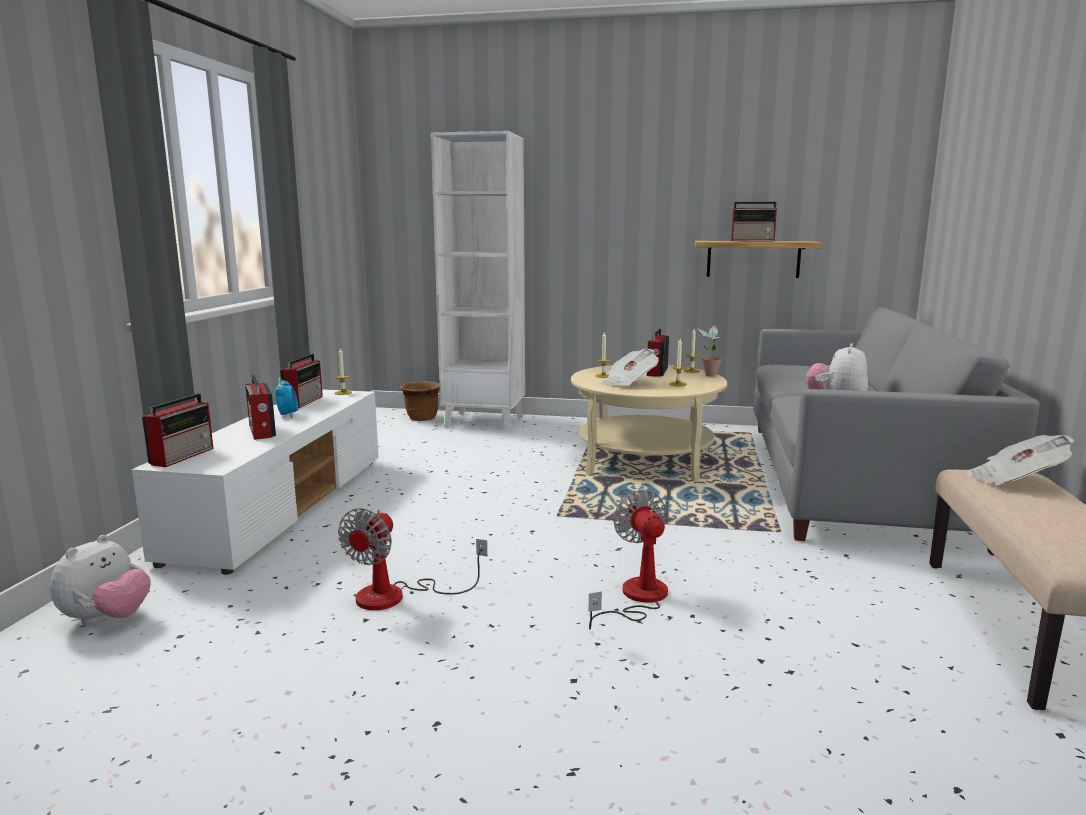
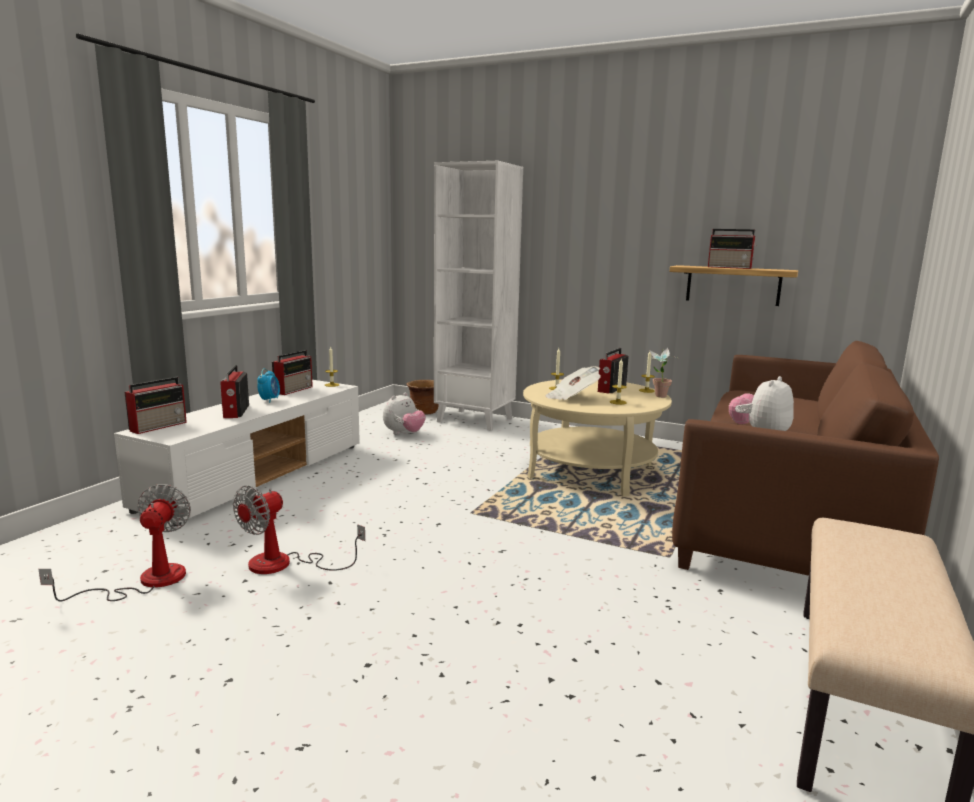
camera: 15 degrees right, 0 degrees up
plush toy [50,535,151,624] -> plush toy moved to [383,393,426,435]
fan [589,489,668,629] -> fan moved to [38,484,191,602]
grey sofa [753,307,1039,556] -> brown sofa [672,341,939,576]
newspaper [966,435,1075,485] -> none

